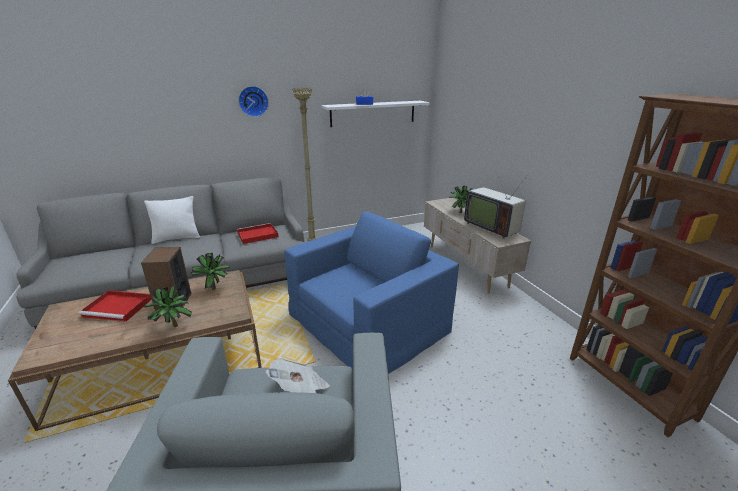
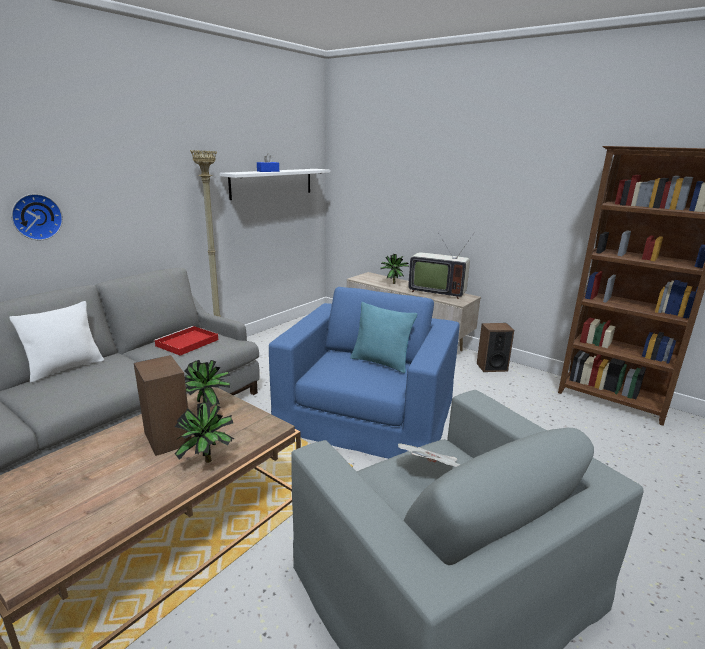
camera: 30 degrees left, 5 degrees down
red tray [79,290,152,322] -> none
wall clock [238,86,269,117] -> wall clock moved to [11,194,63,240]
none -> turquoise pillow [350,302,417,373]
none -> speaker [477,323,514,372]

